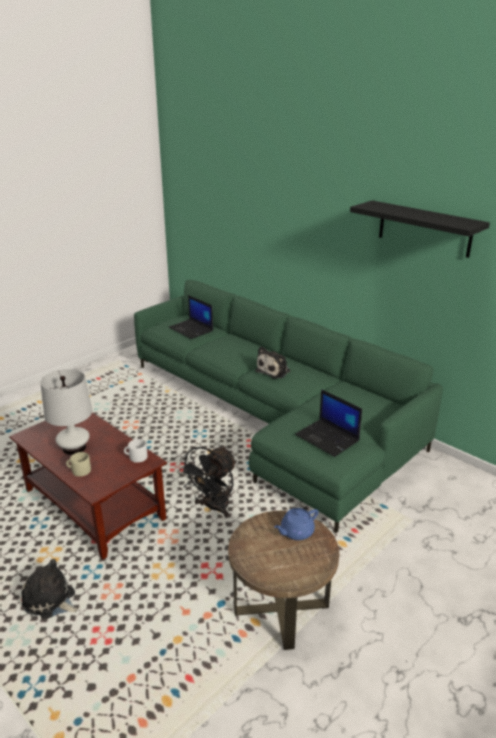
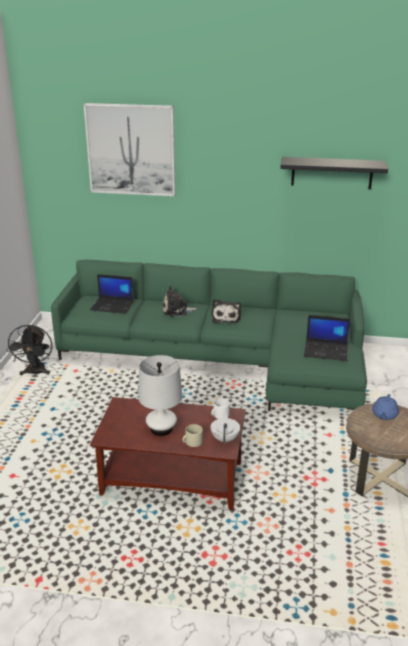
camera: 35 degrees left, 0 degrees up
plush toy [21,559,77,619] -> plush toy moved to [163,286,198,317]
black fan [178,446,237,517] -> black fan moved to [7,325,53,376]
none -> picture [84,103,175,196]
none -> white teapot [211,413,240,444]

